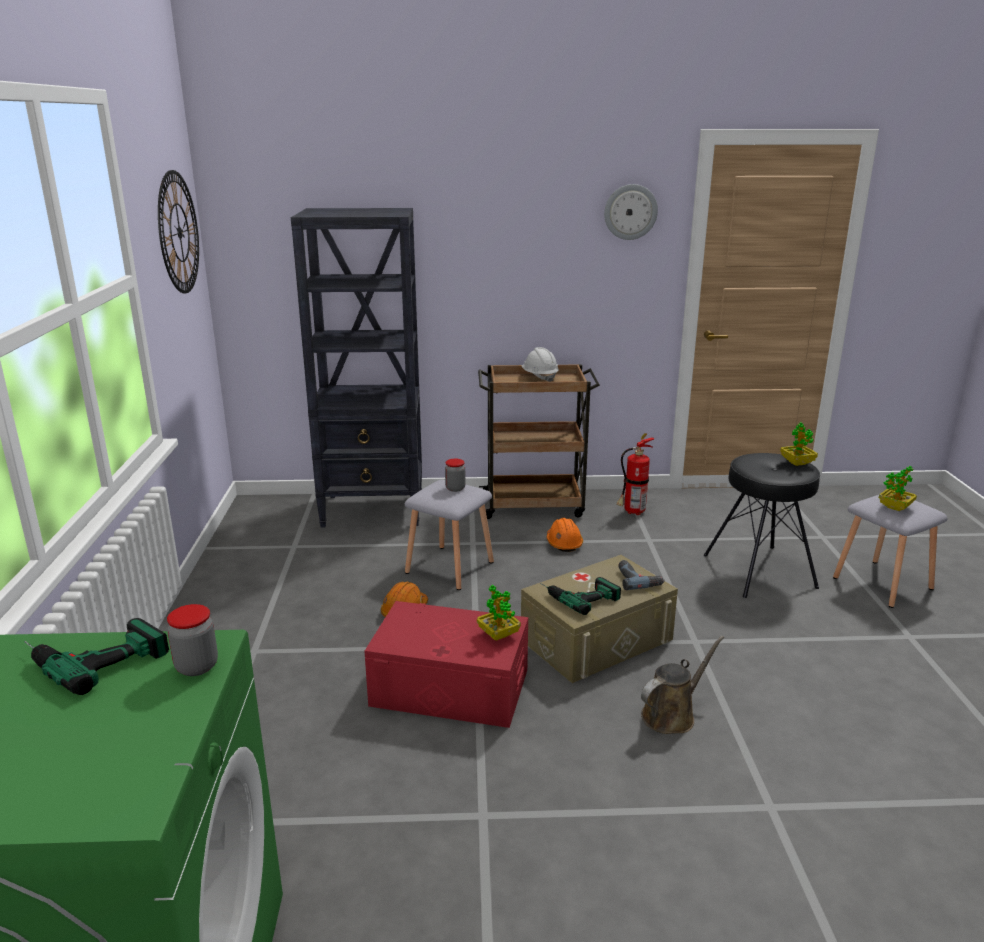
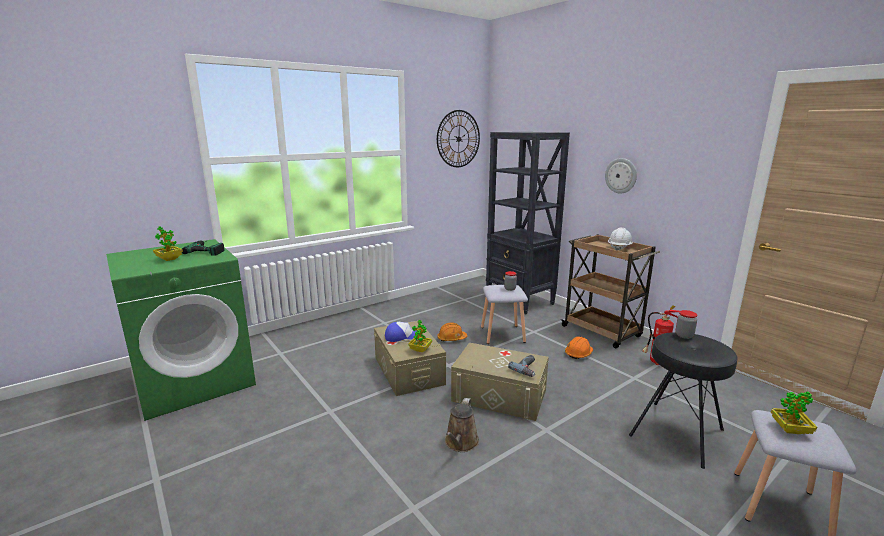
camera: 55 degrees right, 5 degrees down
jar [167,604,218,676] -> jar moved to [676,310,698,339]
red storage box [364,601,528,728] -> beige storage box [374,321,446,396]
power drill [540,577,621,615] -> none
wall clock [604,184,658,240] -> wall clock moved to [605,158,637,194]
brown watering can [641,636,724,734] -> brown watering can turned 90 degrees clockwise [445,398,479,452]
potted plant [780,422,818,466] -> potted plant moved to [153,226,183,261]
none -> cap [385,322,417,342]

